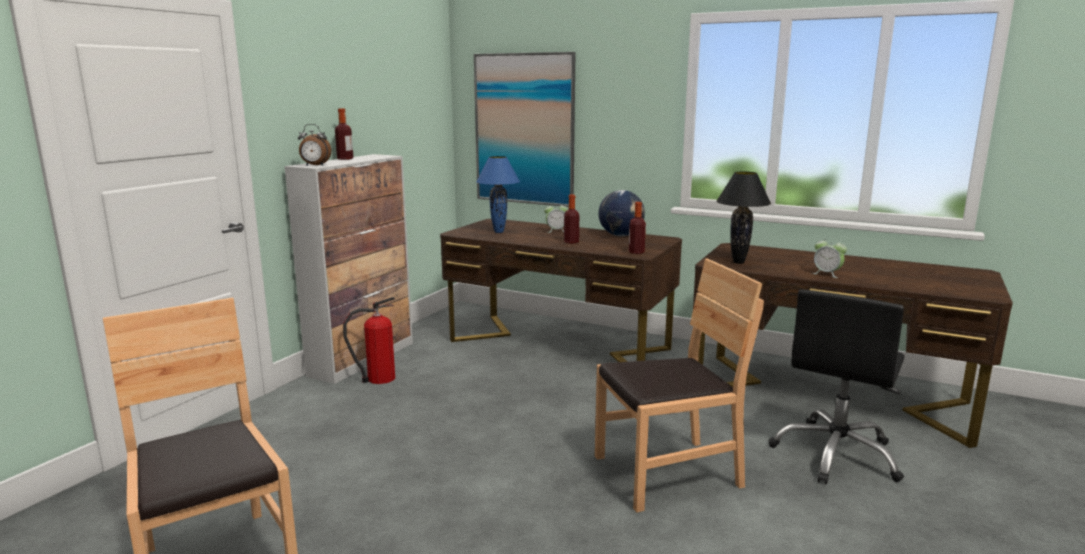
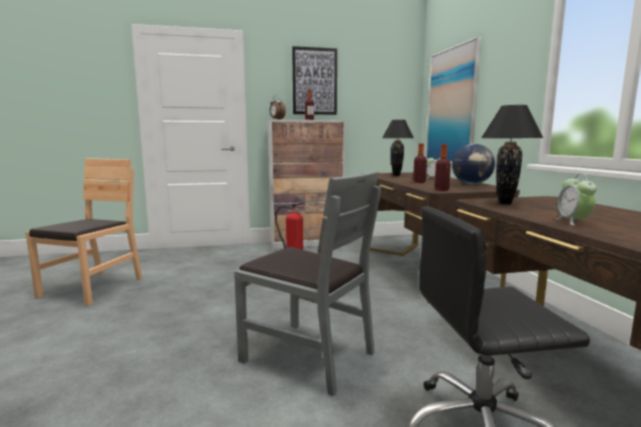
camera: 50 degrees right, 5 degrees down
blue table lamp [476,156,520,233] -> black table lamp [382,120,414,176]
brown chair [595,259,764,513] -> grey chair [234,171,381,396]
none -> picture [292,46,337,115]

